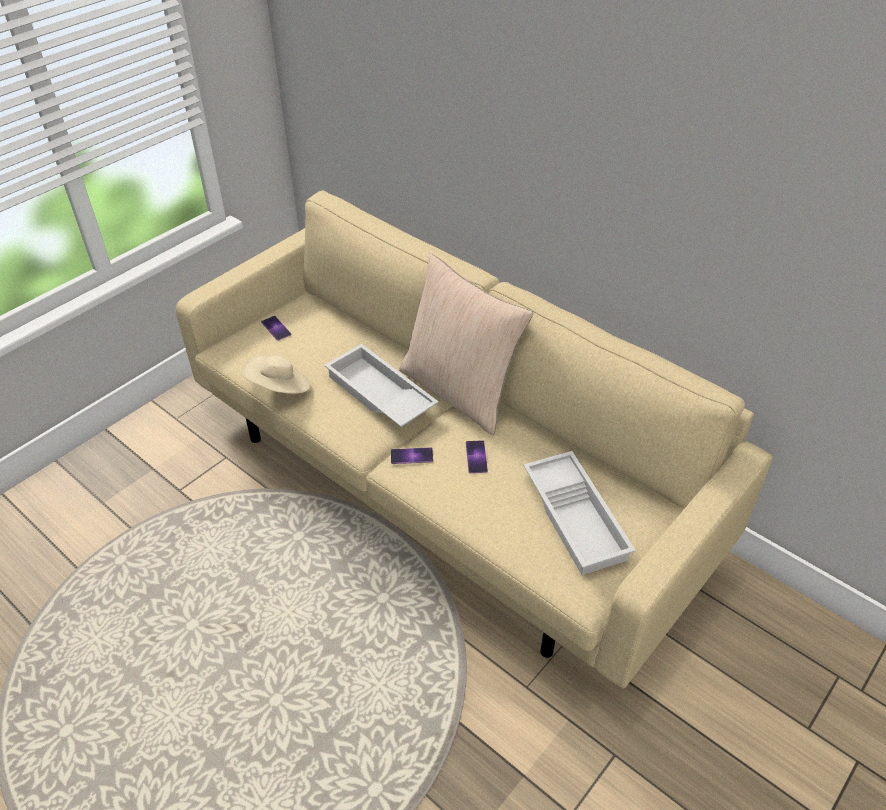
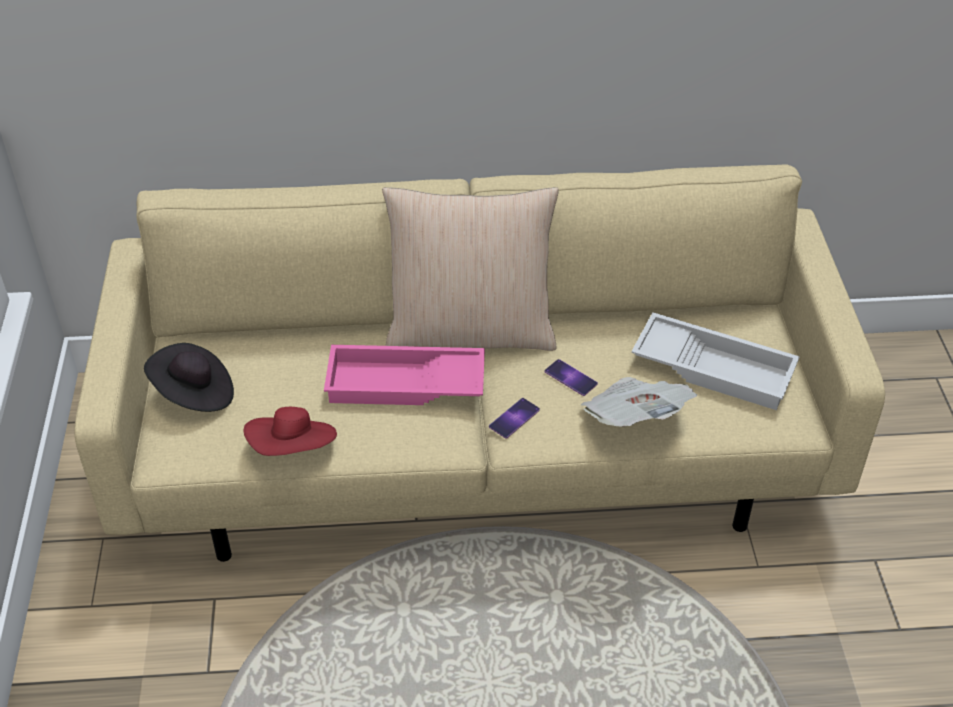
camera: 45 degrees left, 0 degrees up
beige hat [242,355,311,394] -> red hat [244,407,337,456]
phone [261,316,291,341] -> black hat [144,343,234,412]
white tray [325,344,439,427] -> pink tray [324,345,485,405]
none -> newspaper [581,377,697,427]

